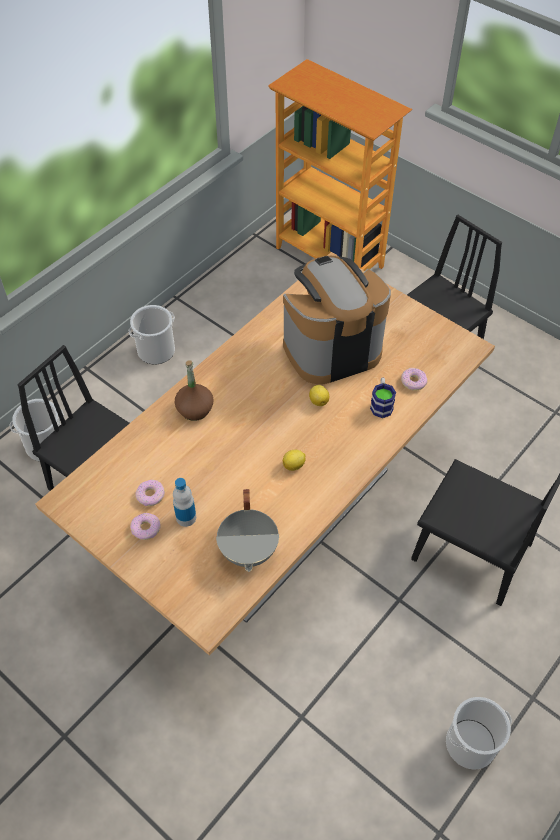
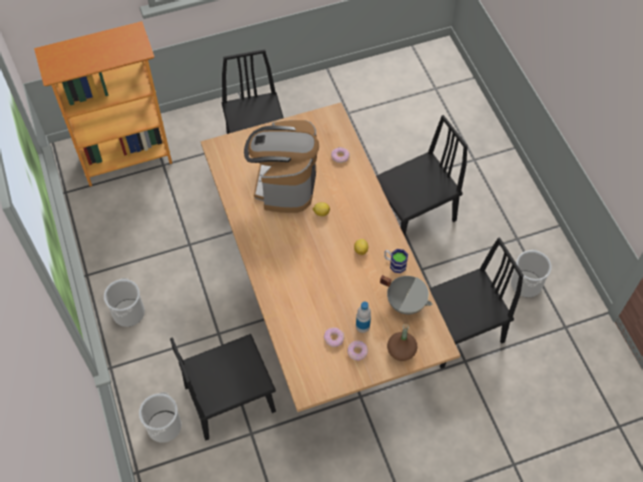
camera: 60 degrees left, 5 degrees up
brown bottle [175,360,213,421] -> brown bottle moved to [387,324,417,361]
mug [370,378,396,418] -> mug moved to [384,249,408,273]
none -> black chair [429,237,524,369]

